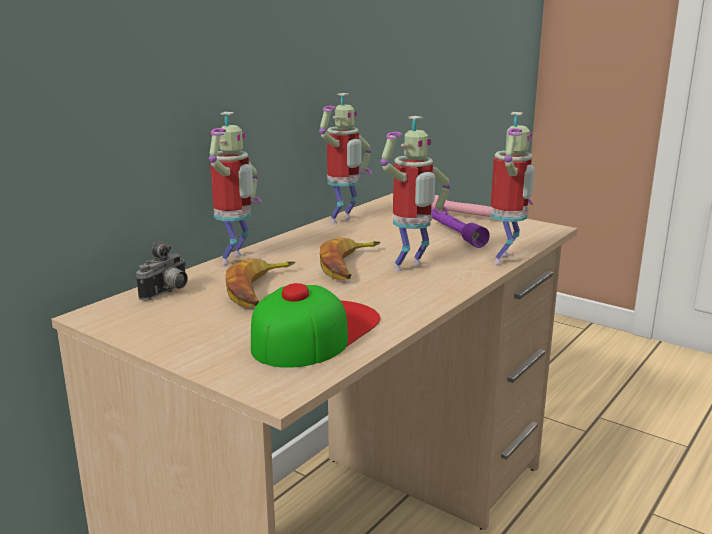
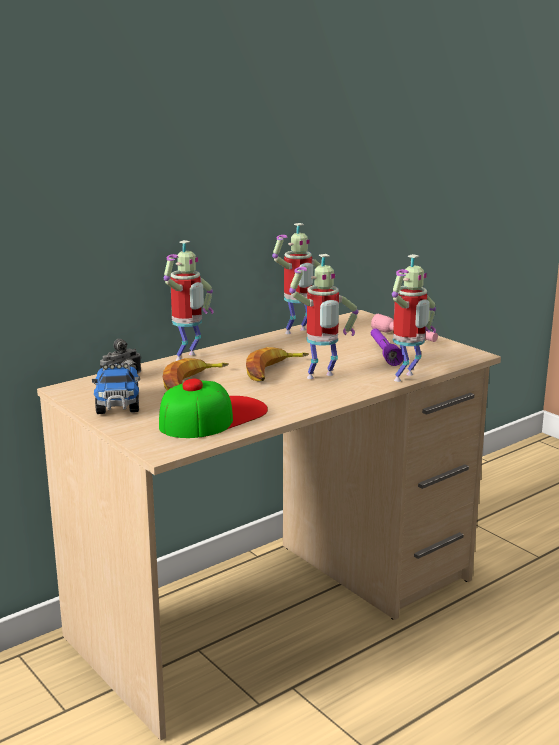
camera: 15 degrees right, 0 degrees up
none -> toy truck [92,363,140,414]

